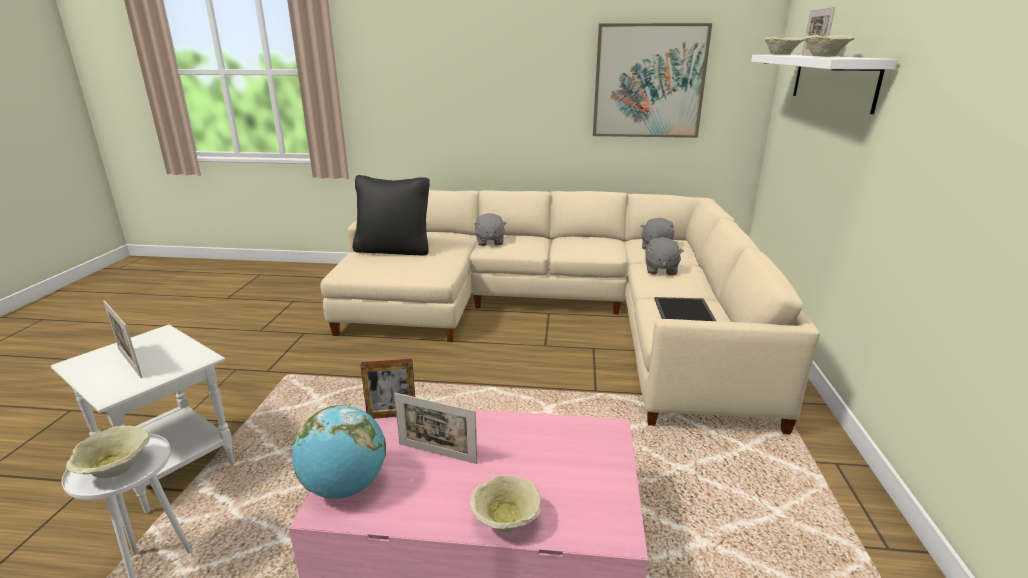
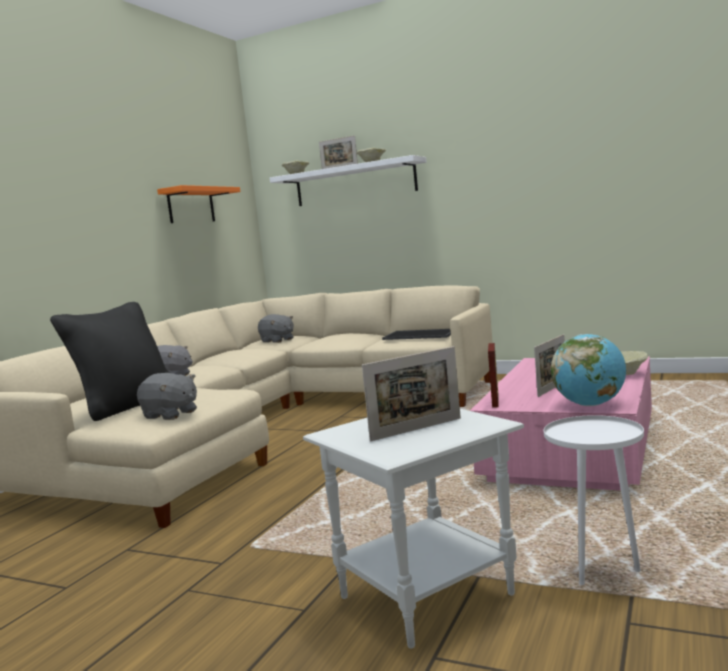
camera: 70 degrees left, 15 degrees down
beige bowl [66,425,150,478] -> none
picture [593,23,712,138] -> orange shelf [157,185,240,223]
grey plush toy [645,237,684,275] -> grey plush toy moved to [137,373,197,420]

